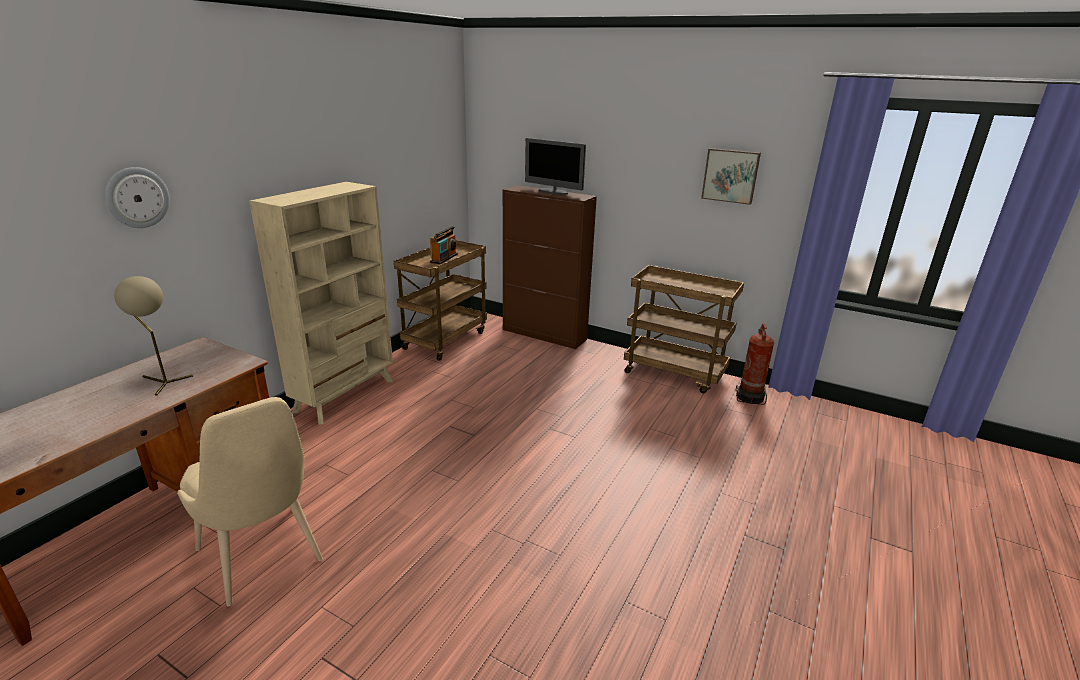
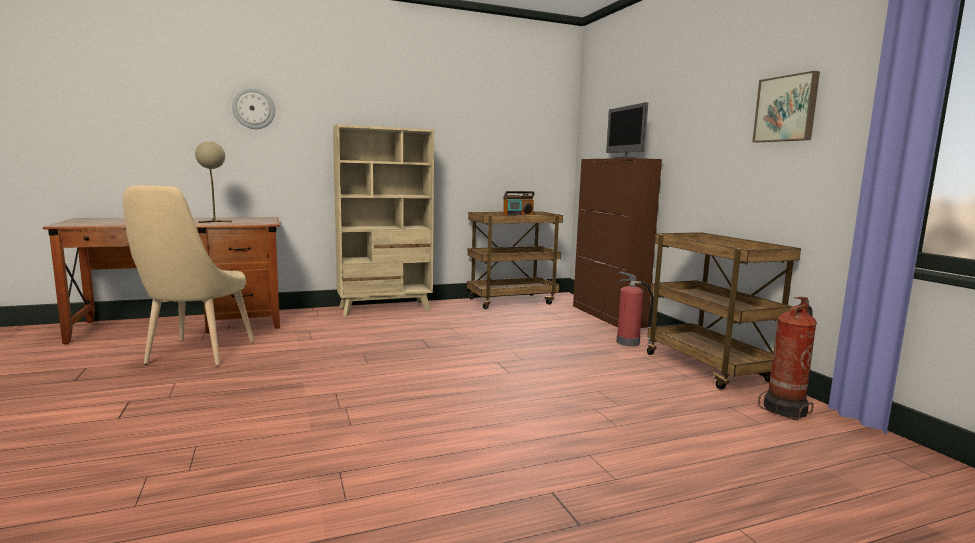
camera: 40 degrees right, 15 degrees down
none -> fire extinguisher [616,271,654,346]

